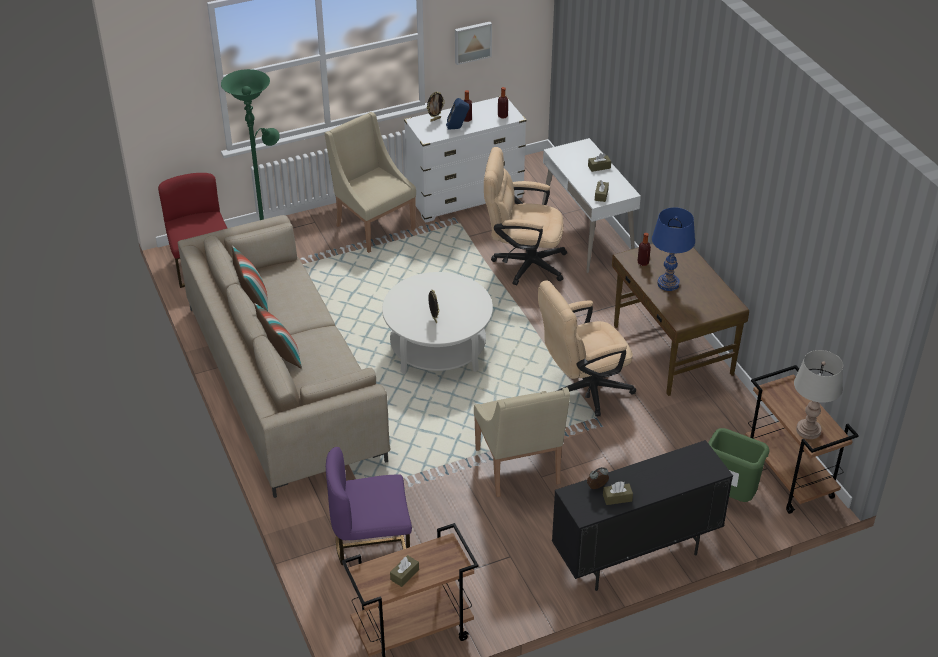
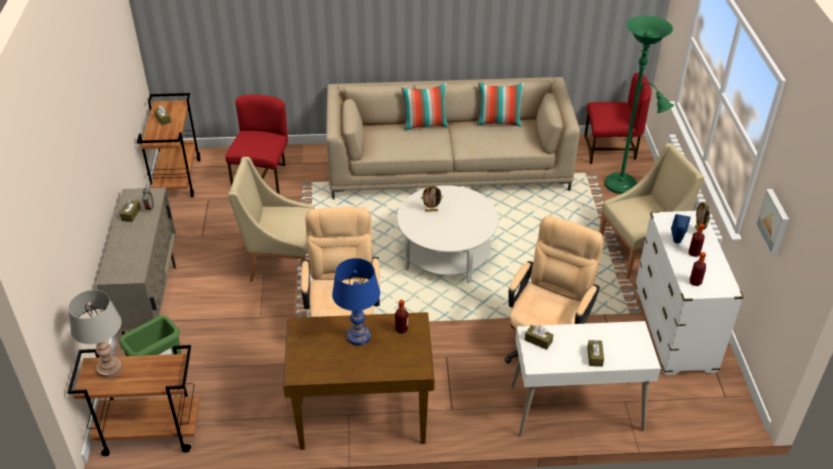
camera: 110 degrees right, 0 degrees up
purple chair [326,447,412,565] -> red chair [225,94,288,194]
black cabinet [552,440,733,591] -> beige cabinet [96,187,176,335]

